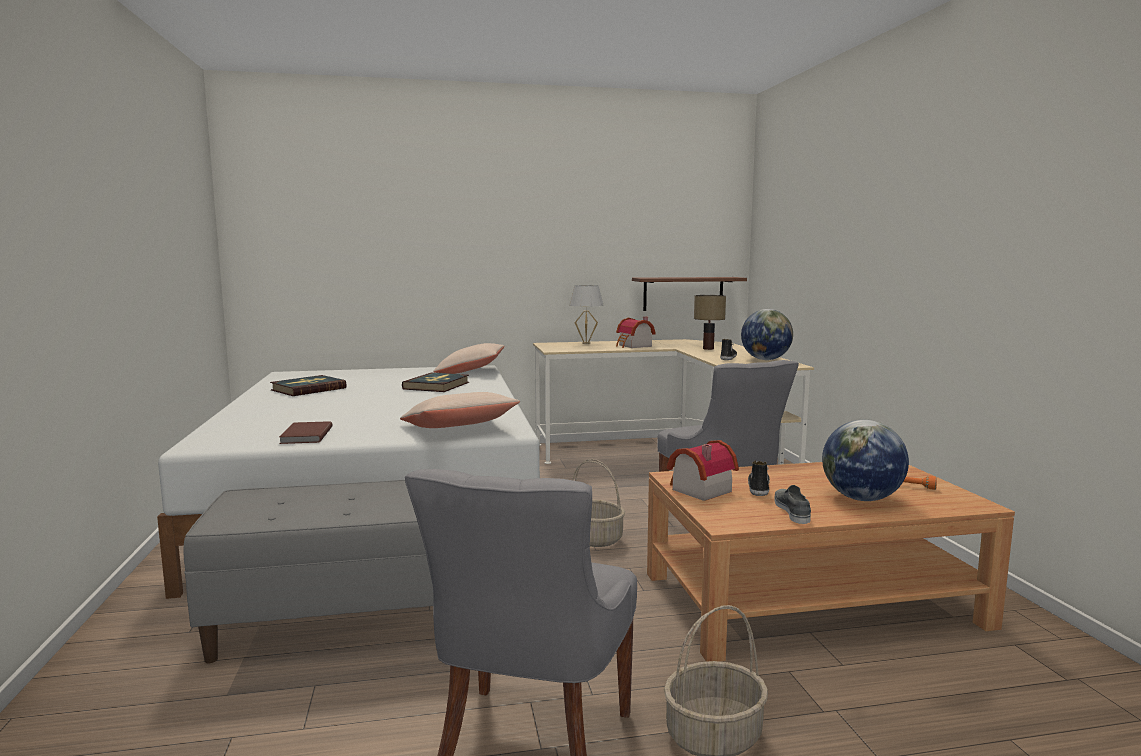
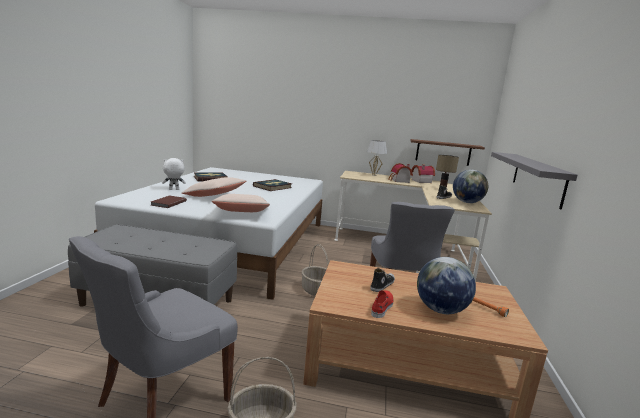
camera: 20 degrees right, 5 degrees up
beige pillow [434,343,505,374] -> beige pillow moved to [182,177,246,197]
toy house [667,440,739,501] -> toy house moved to [412,164,435,183]
grey shoe [774,485,811,524] -> red shoe [371,290,393,318]
none -> white plush toy [162,158,186,190]
none -> grey shelf [491,152,578,209]

